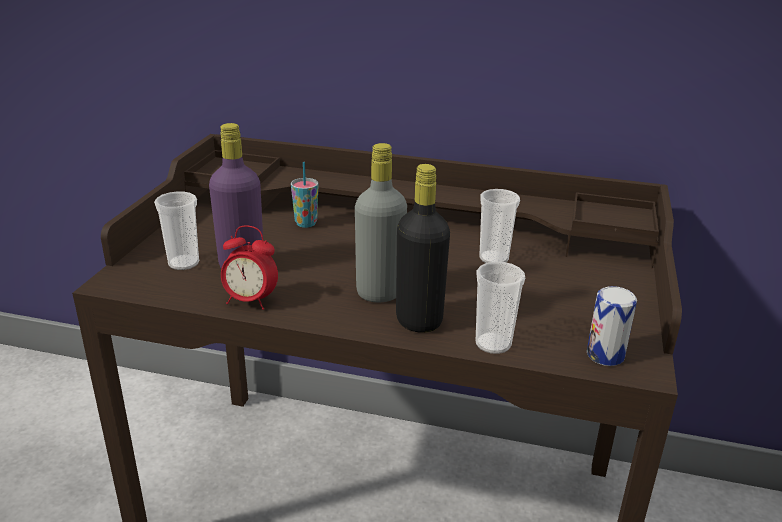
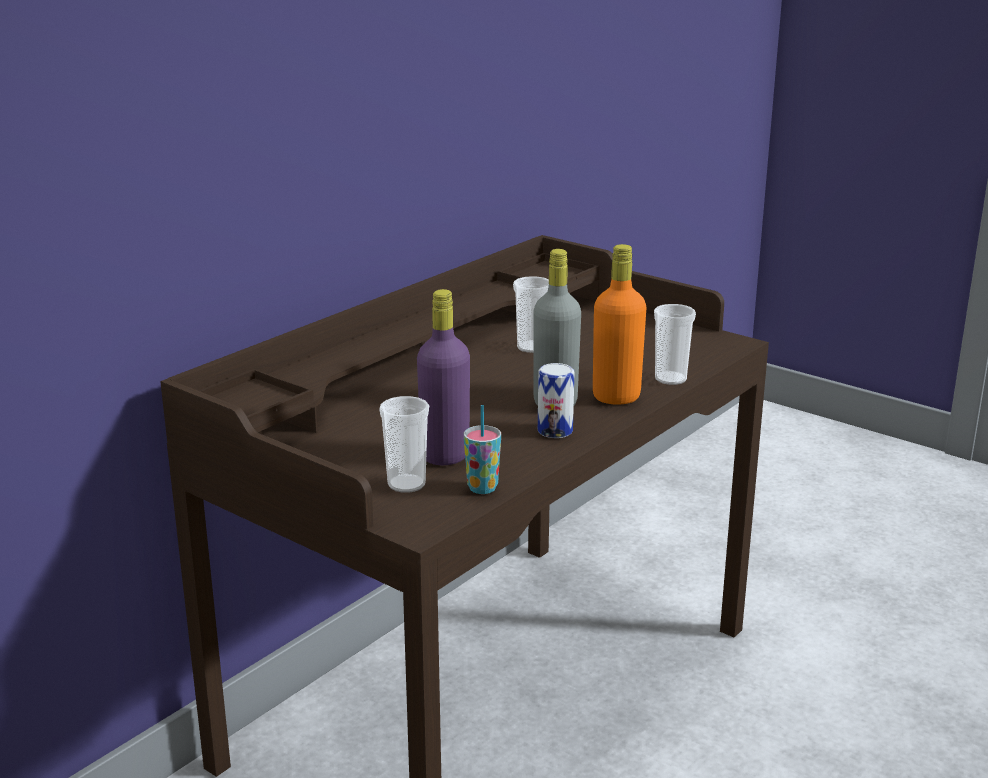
camera: 65 degrees left, 5 degrees down
alarm clock [221,225,278,310] -> none
cup [291,162,318,228] -> cup moved to [464,405,501,494]
black bottle [396,164,450,333] -> orange bottle [593,244,647,405]
can [587,286,637,366] -> can moved to [538,363,575,438]

